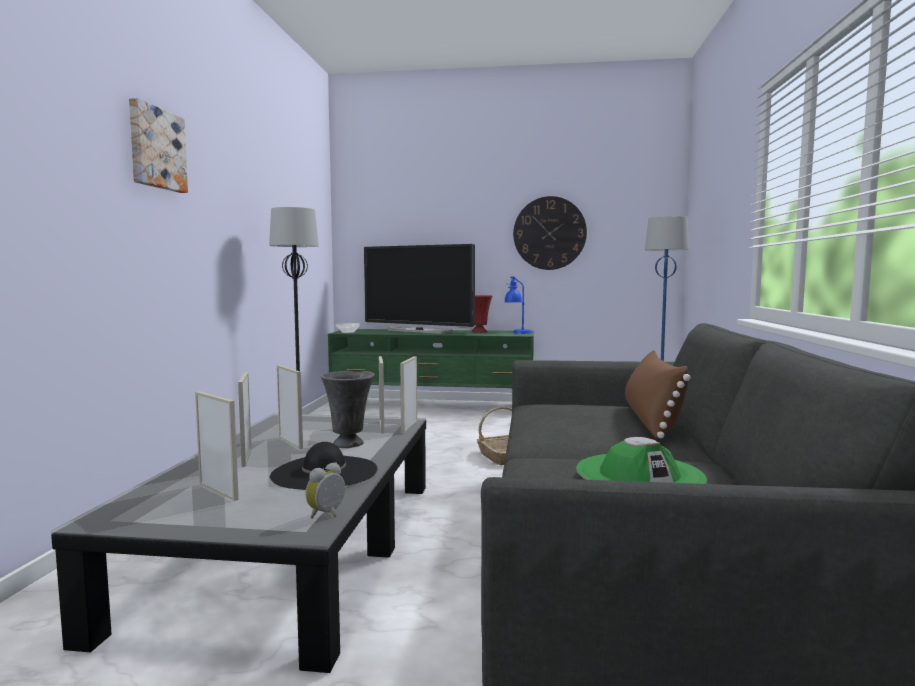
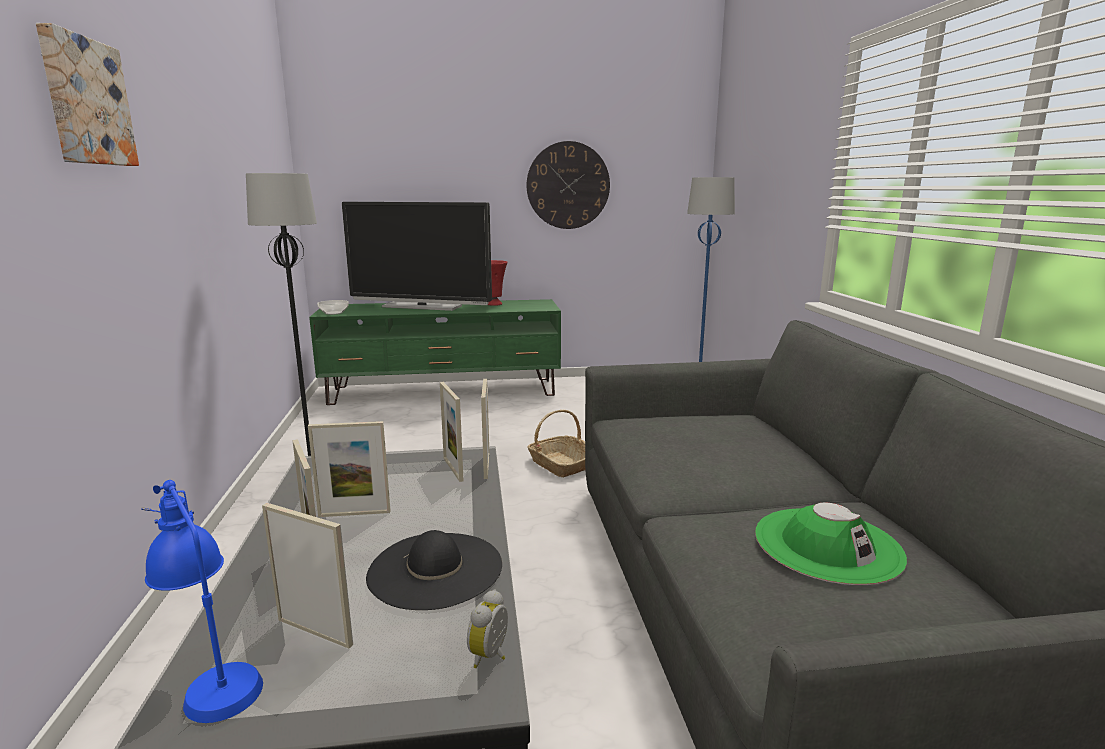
camera: 15 degrees left, 10 degrees up
picture frame [277,365,303,449] -> picture frame turned 135 degrees clockwise [308,421,391,517]
grey vase [321,371,375,448] -> none
blue table lamp [505,276,532,334] -> blue table lamp moved to [141,480,263,723]
brown pillow [625,350,691,438] -> none

